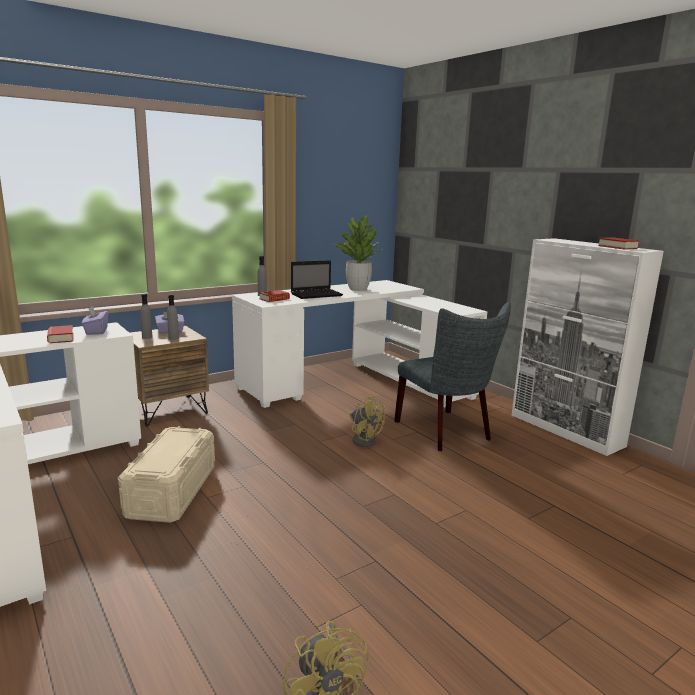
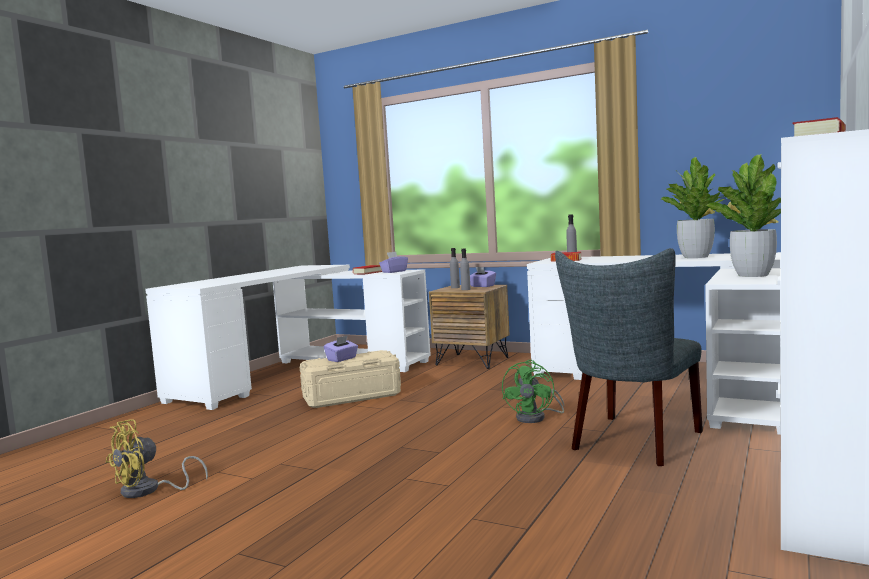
camera: 65 degrees right, 10 degrees down
laptop [291,260,343,299] -> none
yellow fan [350,395,385,447] -> green fan [502,360,564,423]
none -> purple tissue box [324,335,358,362]
none -> potted plant [706,154,781,277]

